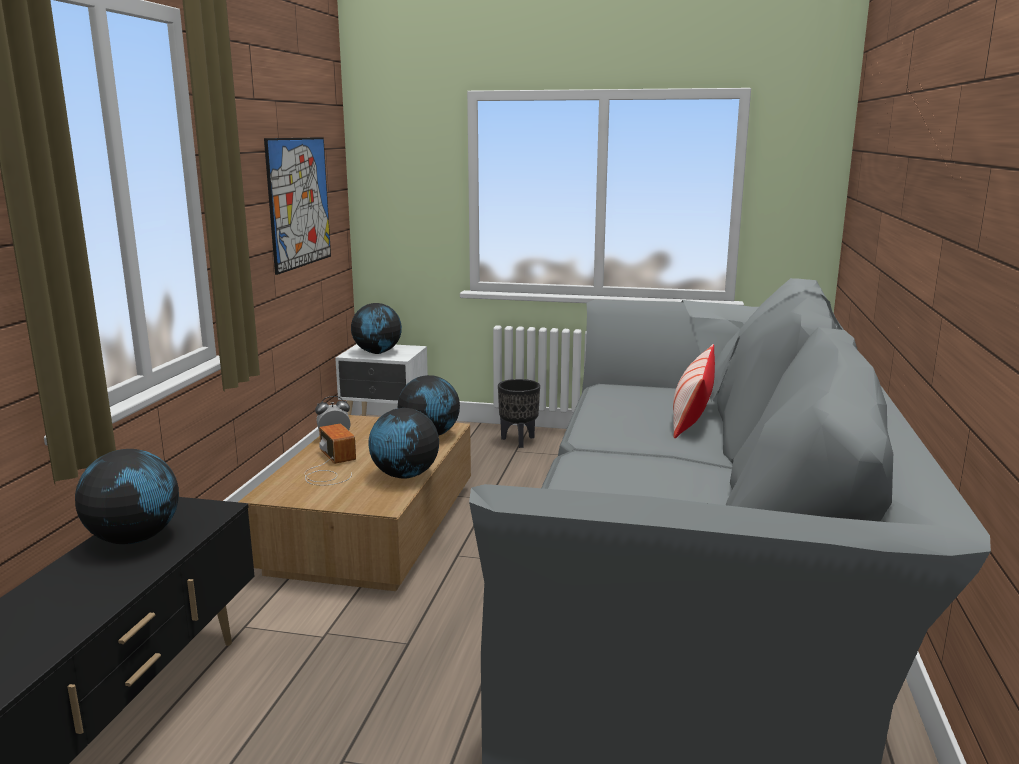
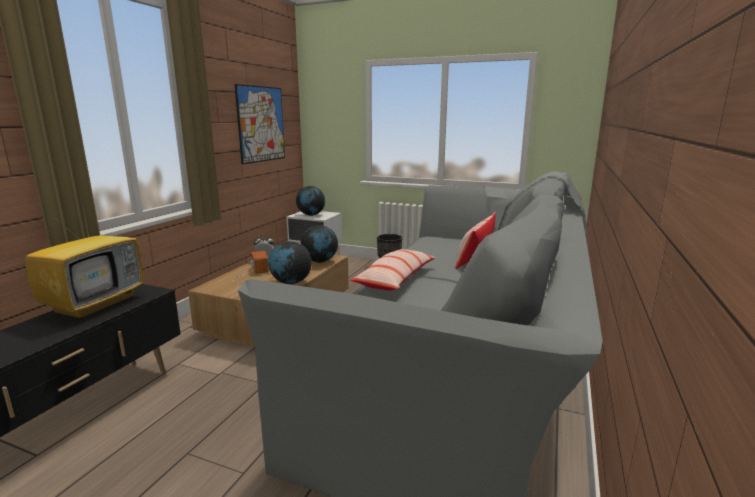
camera: 10 degrees right, 0 degrees up
globe [75,449,179,544] -> television [25,200,143,320]
none -> pillow [350,249,435,290]

